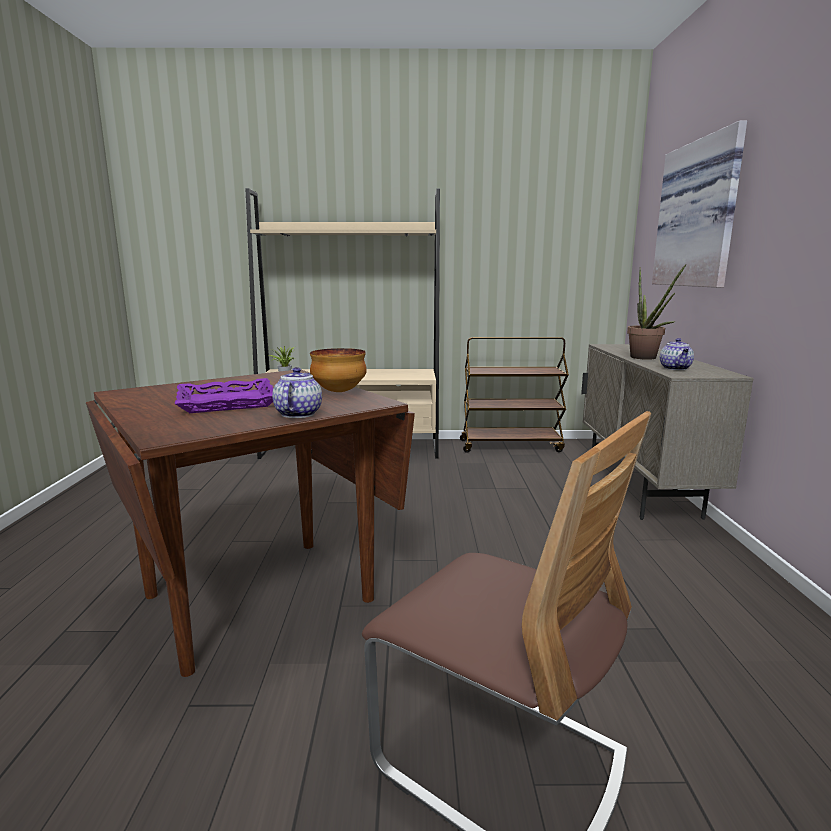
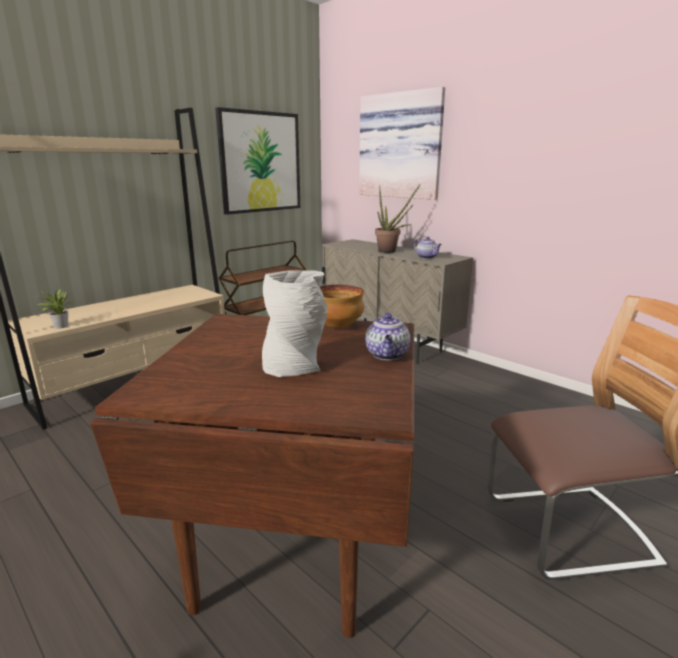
camera: 45 degrees left, 5 degrees up
purple tray [175,378,273,413] -> grey vase [262,270,328,377]
teapot [272,367,322,418] -> teapot turned 135 degrees counterclockwise [365,313,410,360]
none -> picture [215,107,300,215]

